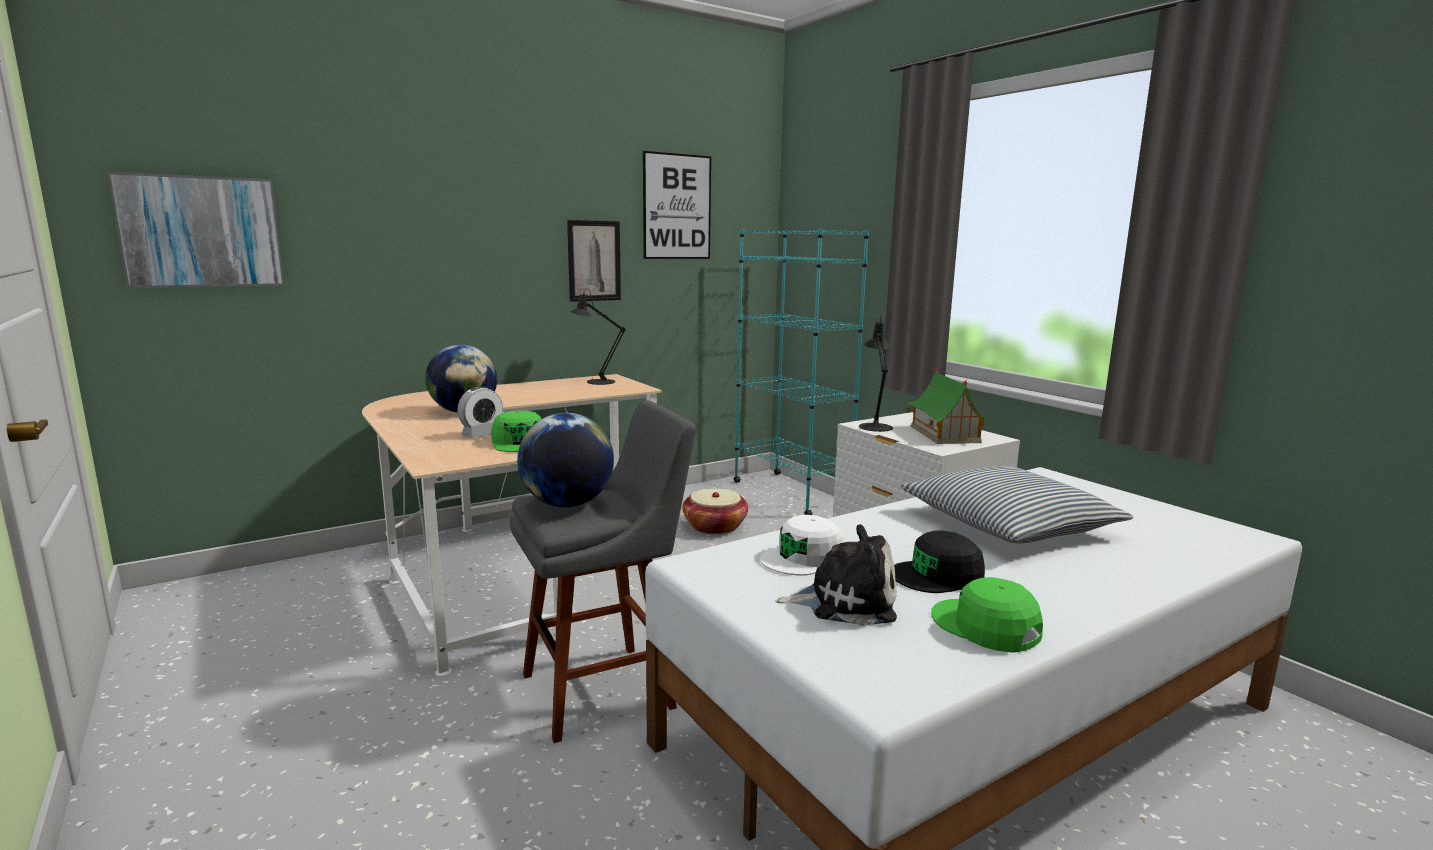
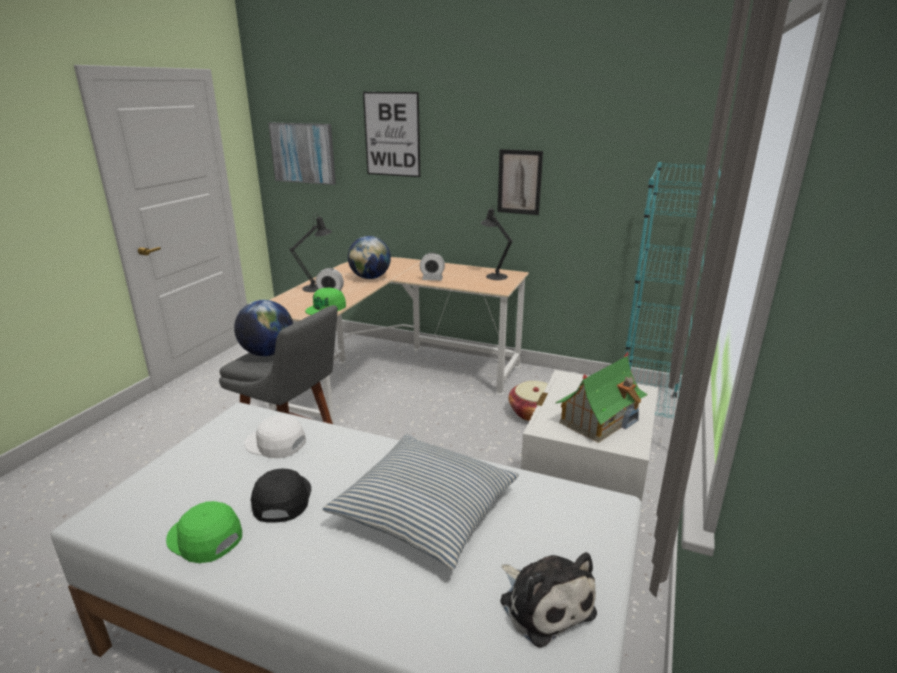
camera: 55 degrees right, 10 degrees up
picture [643,151,711,259] -> picture moved to [363,92,420,177]
plush toy [775,524,897,626] -> plush toy moved to [500,552,597,648]
black table lamp [859,317,893,432] -> black table lamp moved to [289,213,332,292]
black cap [894,530,985,593] -> black cap turned 45 degrees clockwise [251,468,311,523]
green cap [931,577,1043,653] -> green cap turned 75 degrees counterclockwise [166,501,242,563]
none -> alarm clock [420,253,445,281]

